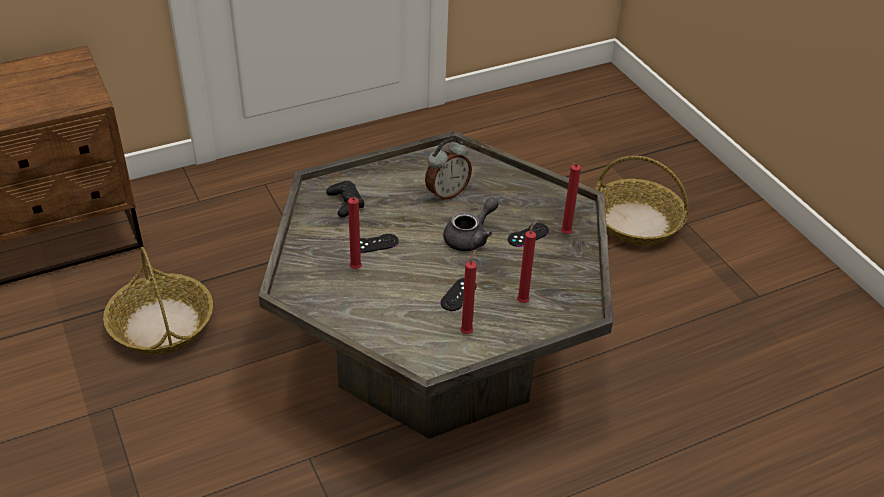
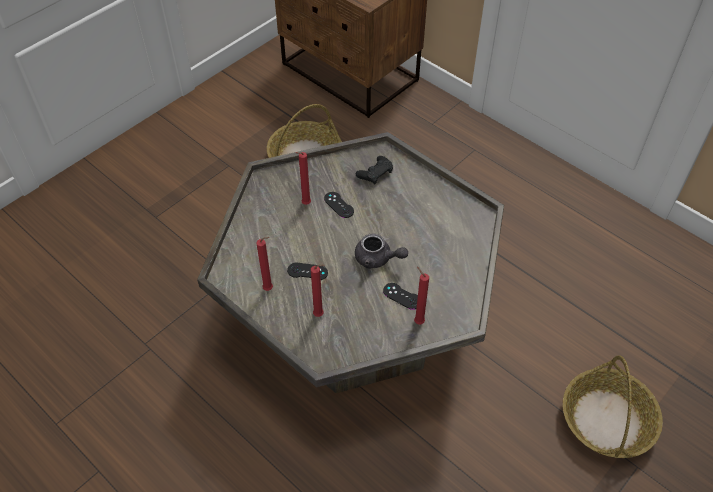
camera: 70 degrees right, 10 degrees up
alarm clock [425,138,472,201] -> none

